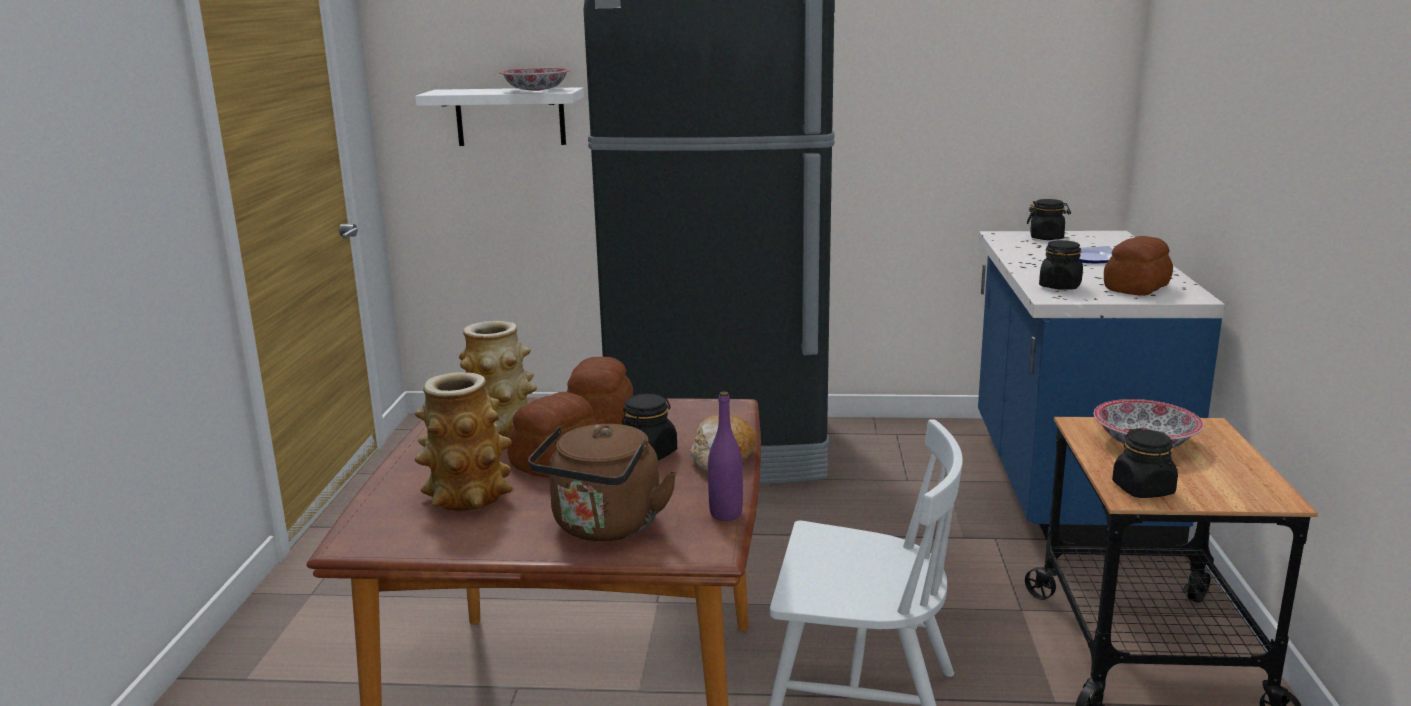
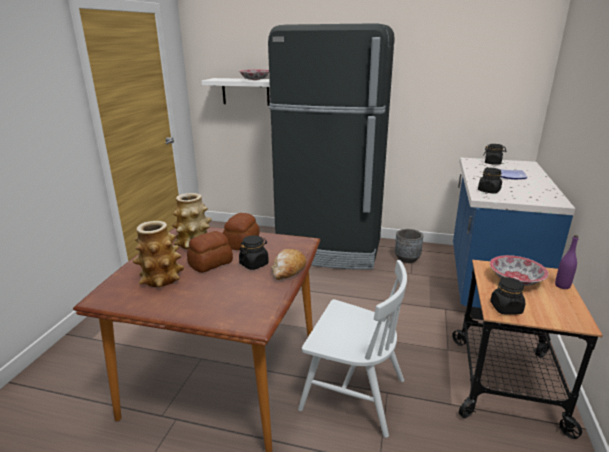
camera: 10 degrees right, 5 degrees up
brown kettle [528,424,677,541] -> none
purple bottle [708,391,743,521] -> purple bottle moved to [555,235,578,289]
bread [1104,236,1173,296] -> none
none -> grey planter [395,229,423,263]

